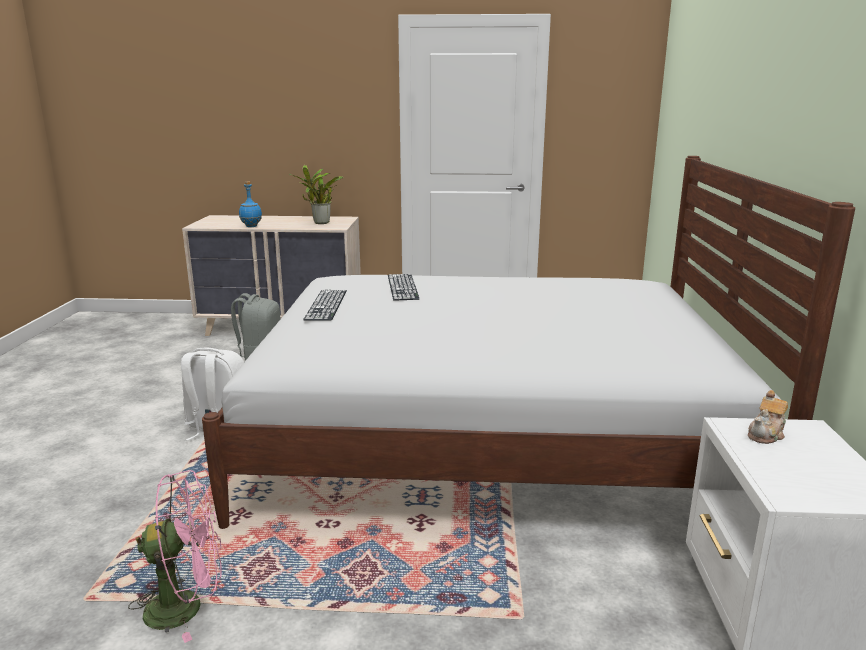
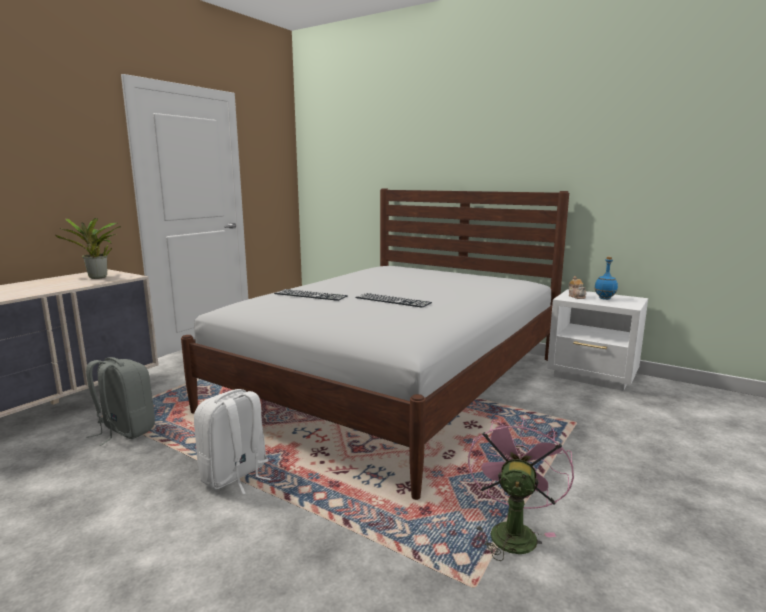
camera: 60 degrees left, 5 degrees down
blue bottle [239,182,262,227] -> blue bottle moved to [594,257,618,300]
keyboard [303,290,347,321] -> keyboard moved to [356,293,432,308]

